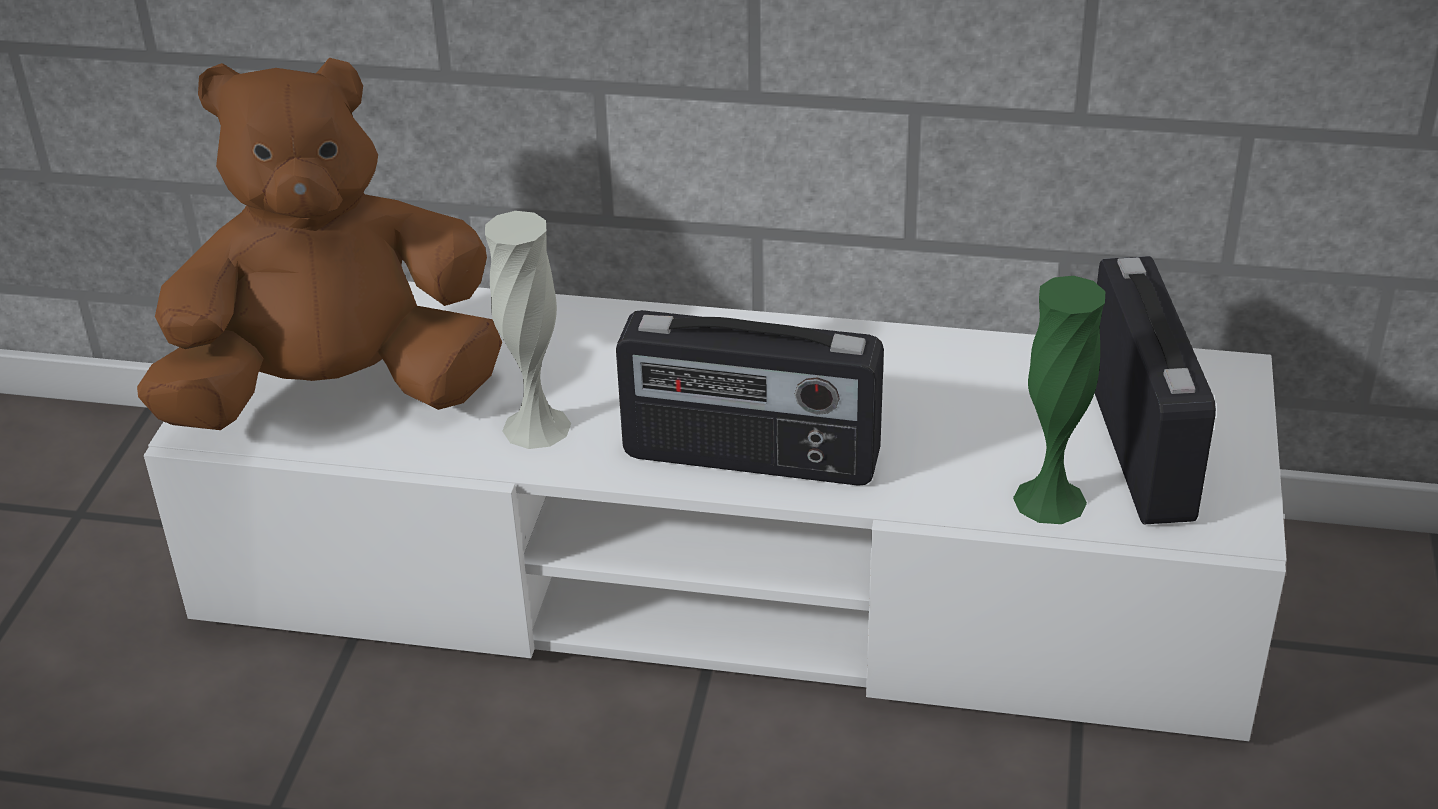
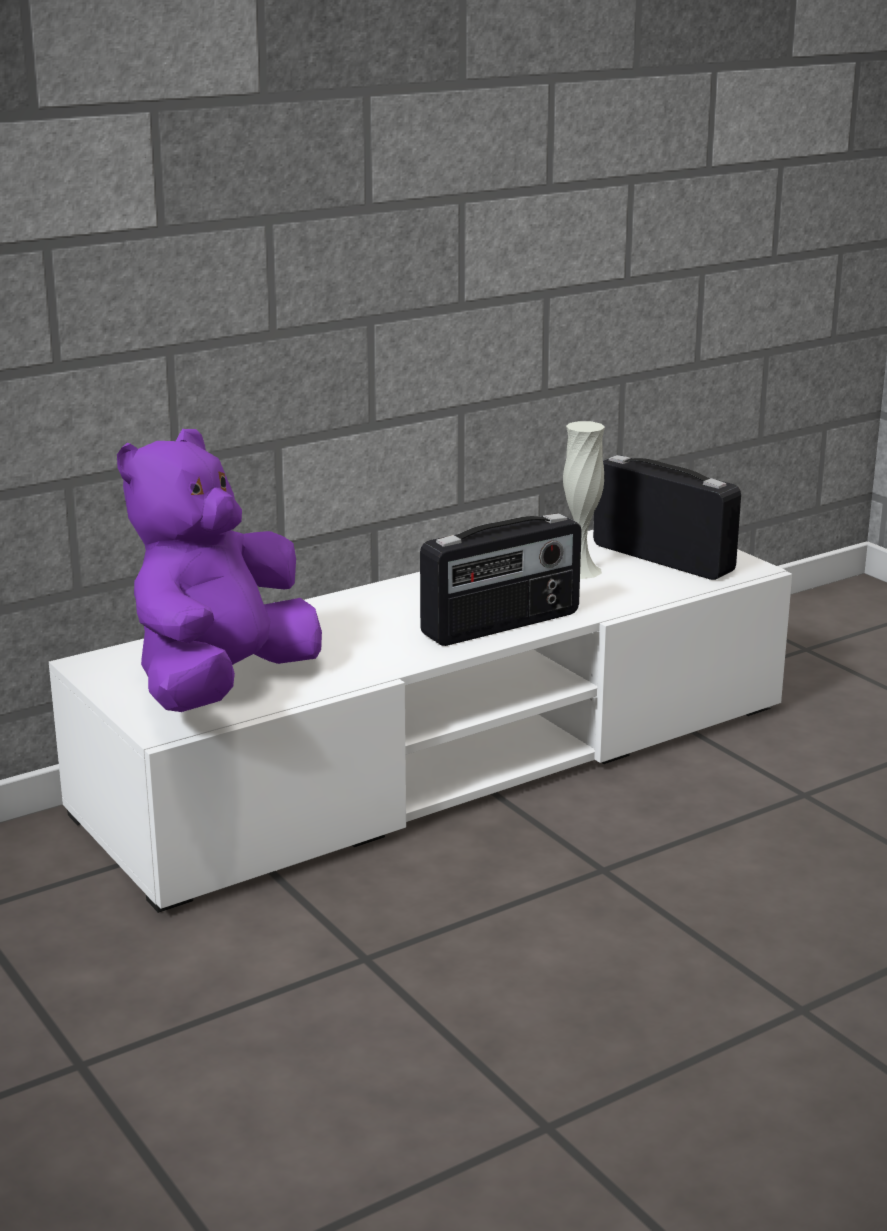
camera: 45 degrees left, 15 degrees down
brown plush toy [137,58,502,430] -> purple plush toy [117,429,322,712]
white vase [485,211,571,449] -> white vase moved to [563,421,605,579]
green vase [1013,276,1105,524] -> none

